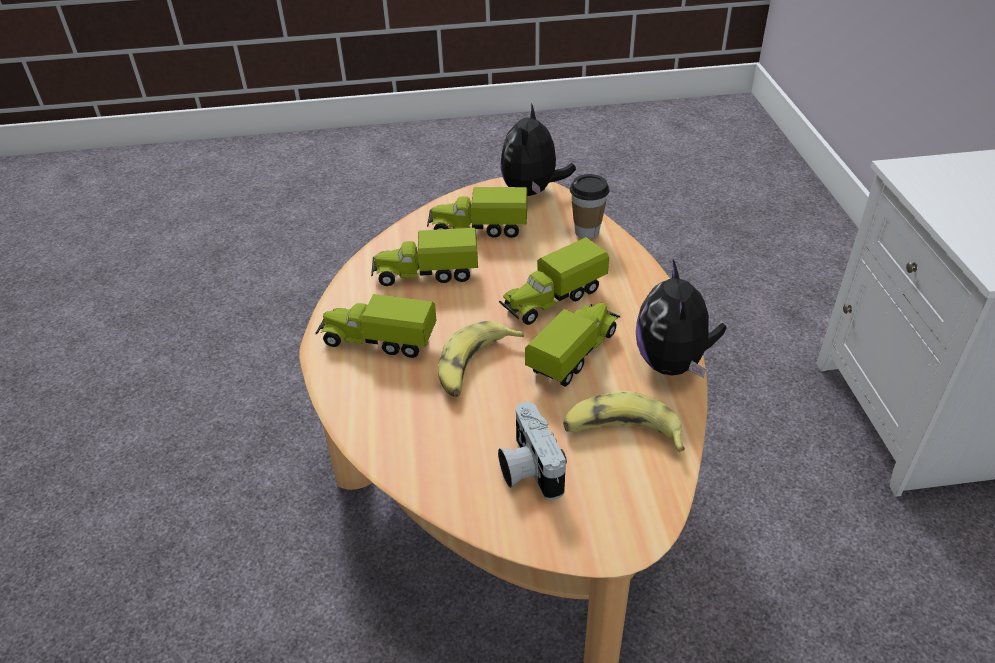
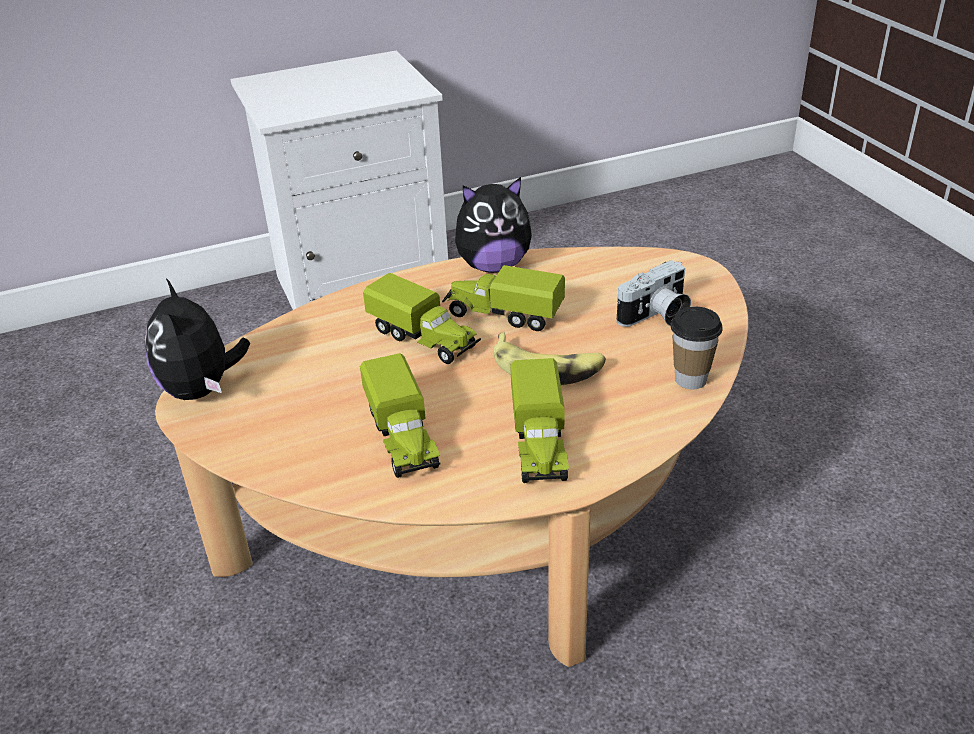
camera: 105 degrees left, 5 degrees down
toy truck [427,187,527,238] -> none
plush toy [500,103,576,196] -> plush toy turned 75 degrees clockwise [145,278,250,400]
banana [563,391,685,452] -> none
cup [570,174,609,239] -> cup moved to [670,307,723,389]

